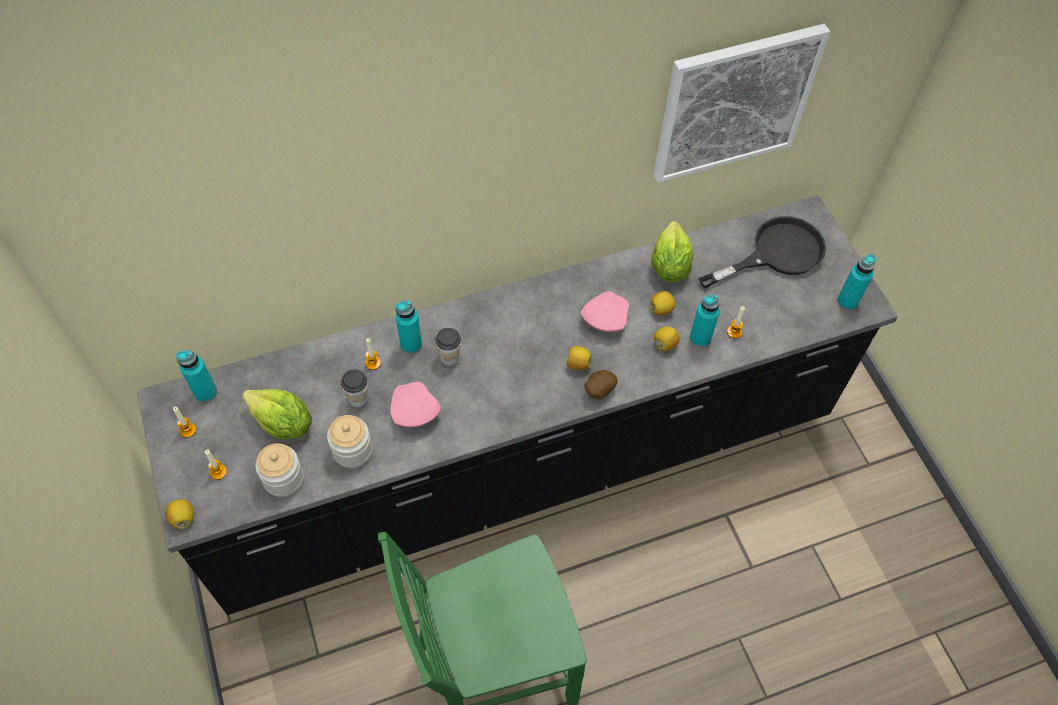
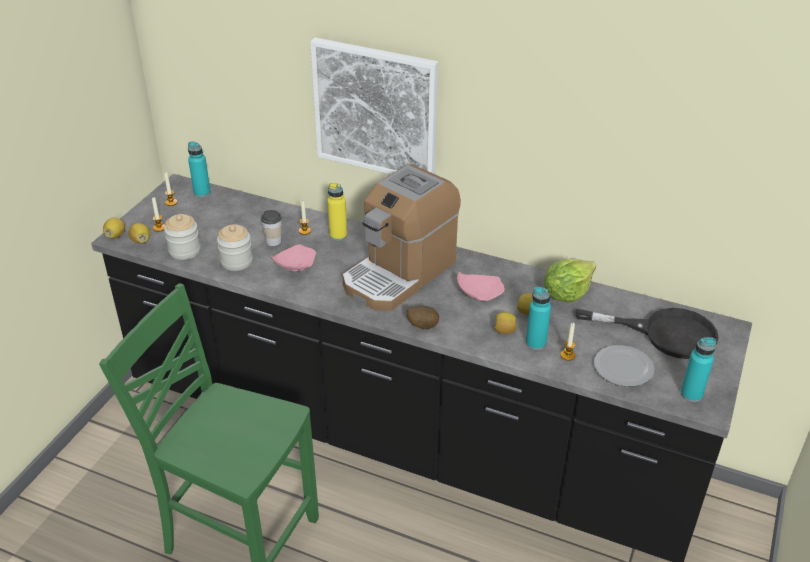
camera: 45 degrees right, 20 degrees down
lettuce [242,389,312,439] -> none
turquoise bottle [396,300,422,354] -> yellow bottle [328,183,347,241]
cup [435,328,461,366] -> none
lemon [566,346,591,370] -> lemon moved to [128,223,150,244]
picture [653,24,830,183] -> picture moved to [310,38,438,174]
none -> coffee machine [342,164,461,311]
none -> plate [594,345,654,387]

